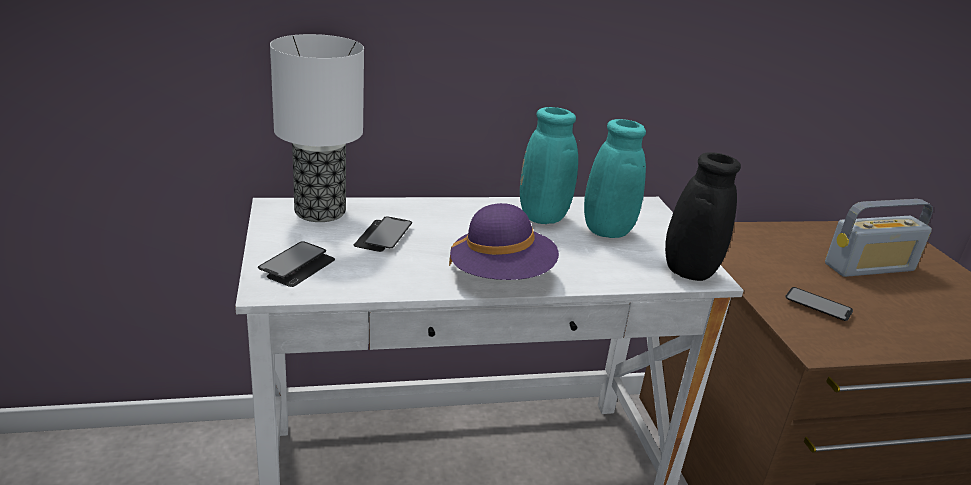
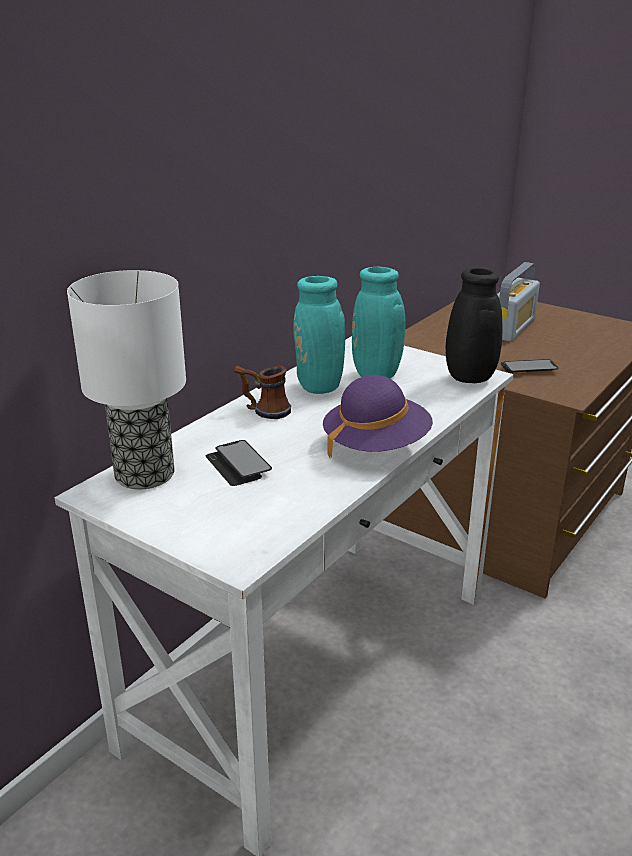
camera: 40 degrees left, 0 degrees up
phone [258,242,335,287] -> none
none -> mug [234,366,291,419]

